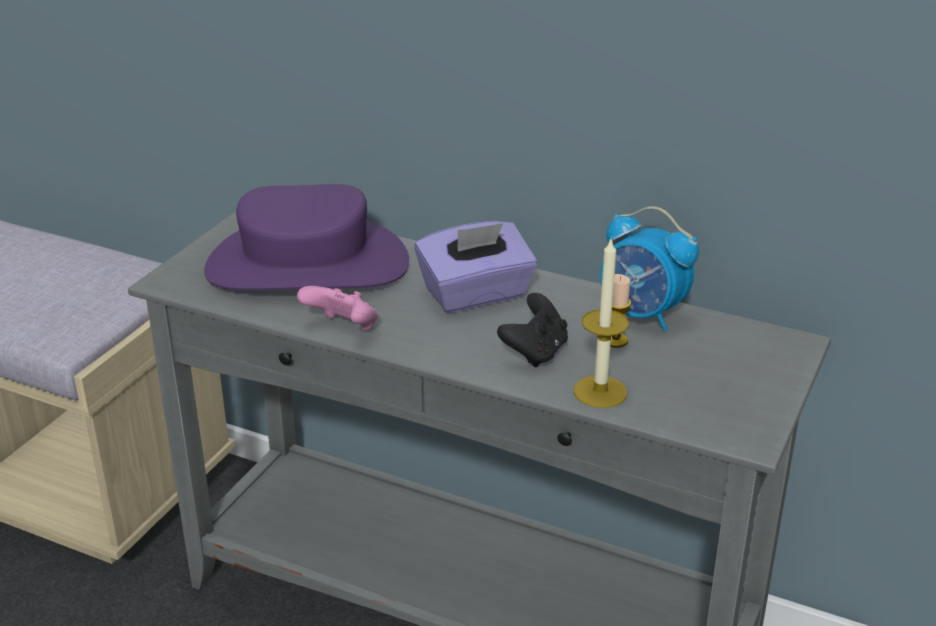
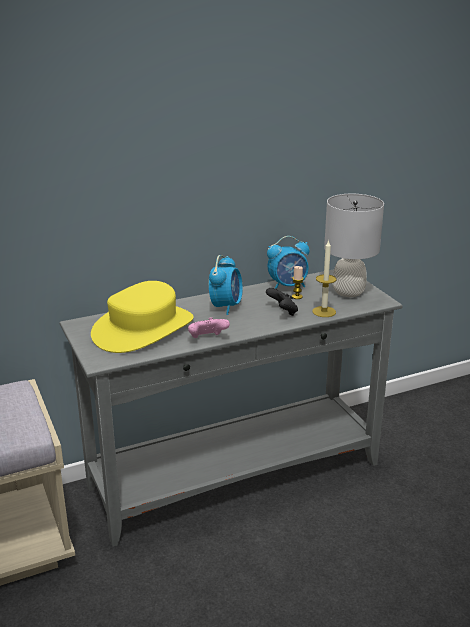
camera: 50 degrees left, 5 degrees down
purple hat [204,184,409,290] -> yellow hat [91,281,194,353]
purple tissue box [415,221,537,313] -> alarm clock [209,255,243,315]
none -> grey table lamp [324,194,384,297]

